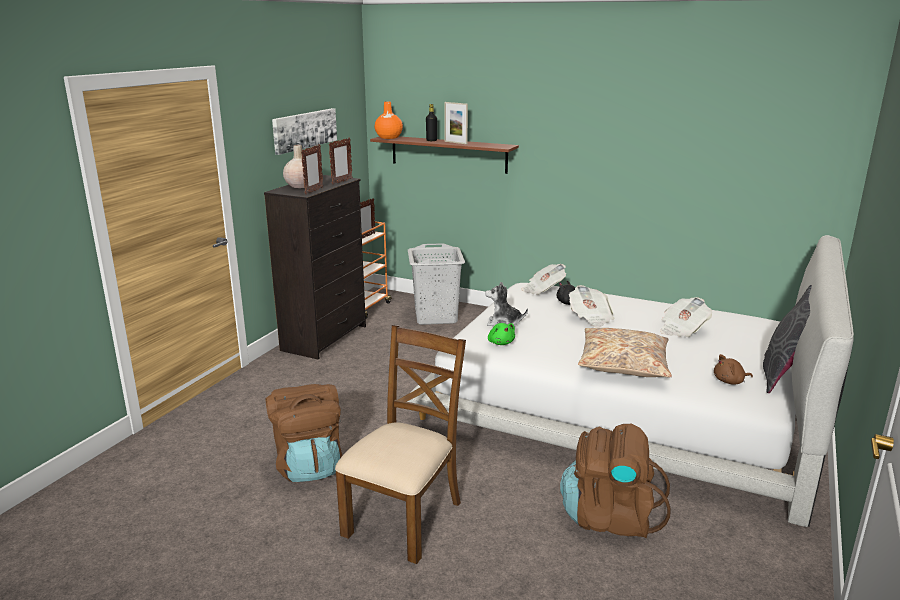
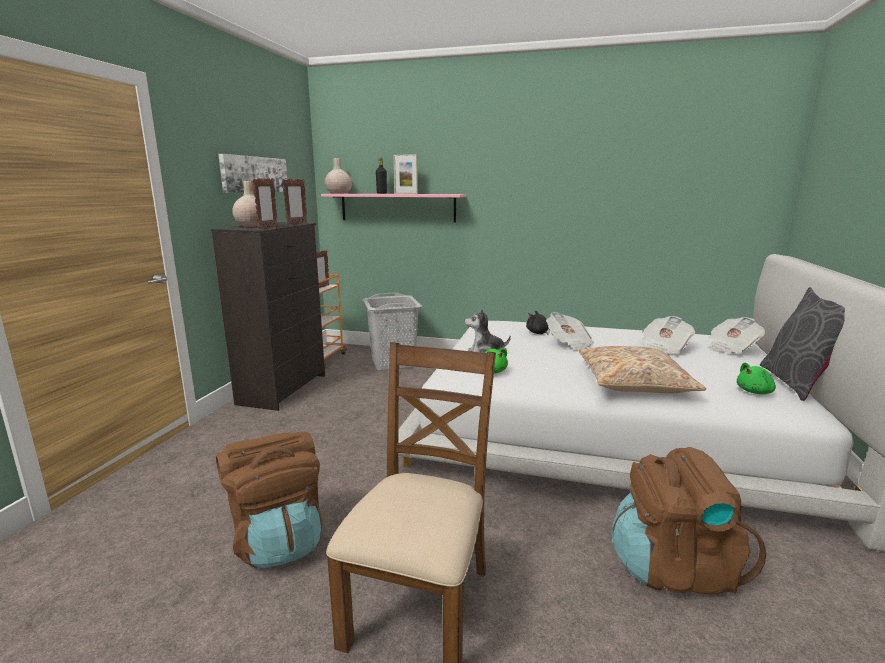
camera: 10 degrees left, 5 degrees down
brown shelf [370,136,519,174] -> pink shelf [321,194,466,222]
orange vase [375,101,403,139] -> beige vase [325,158,352,194]
newspaper [521,264,566,295] -> newspaper moved to [708,317,765,353]
brown plush toy [714,354,753,385] -> green plush toy [737,362,776,394]

